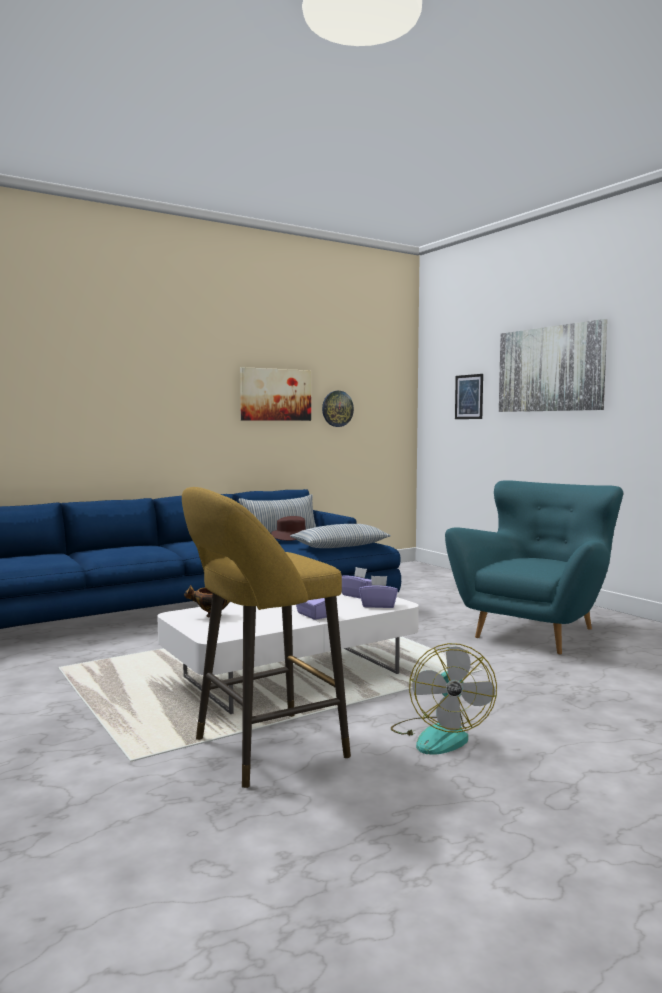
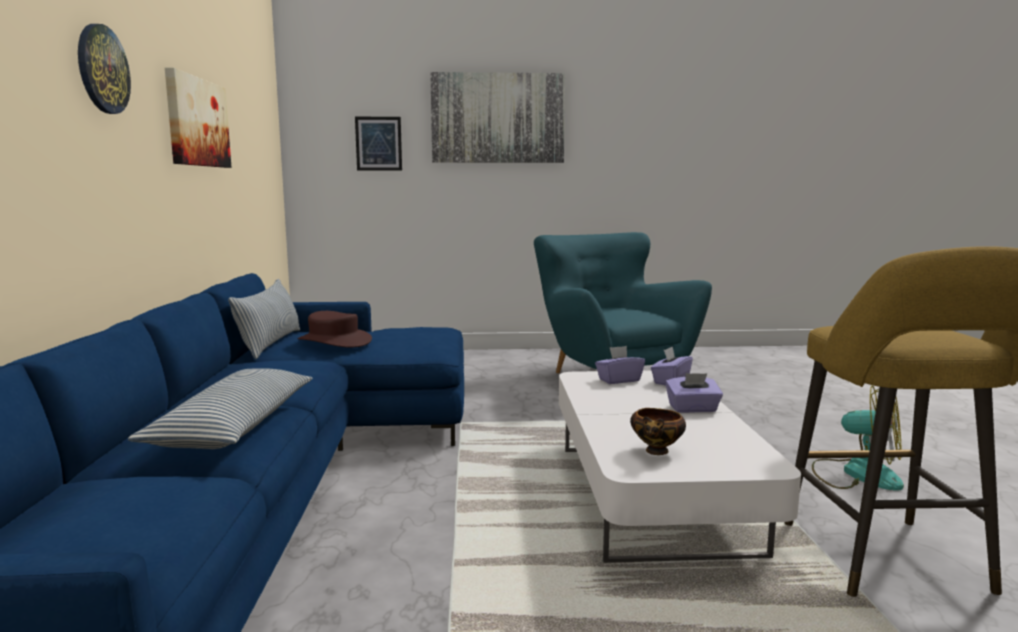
camera: 60 degrees left, 5 degrees up
pillow [290,524,391,548] -> pillow moved to [128,368,312,449]
wall clock [322,391,354,427] -> wall clock moved to [78,24,131,114]

